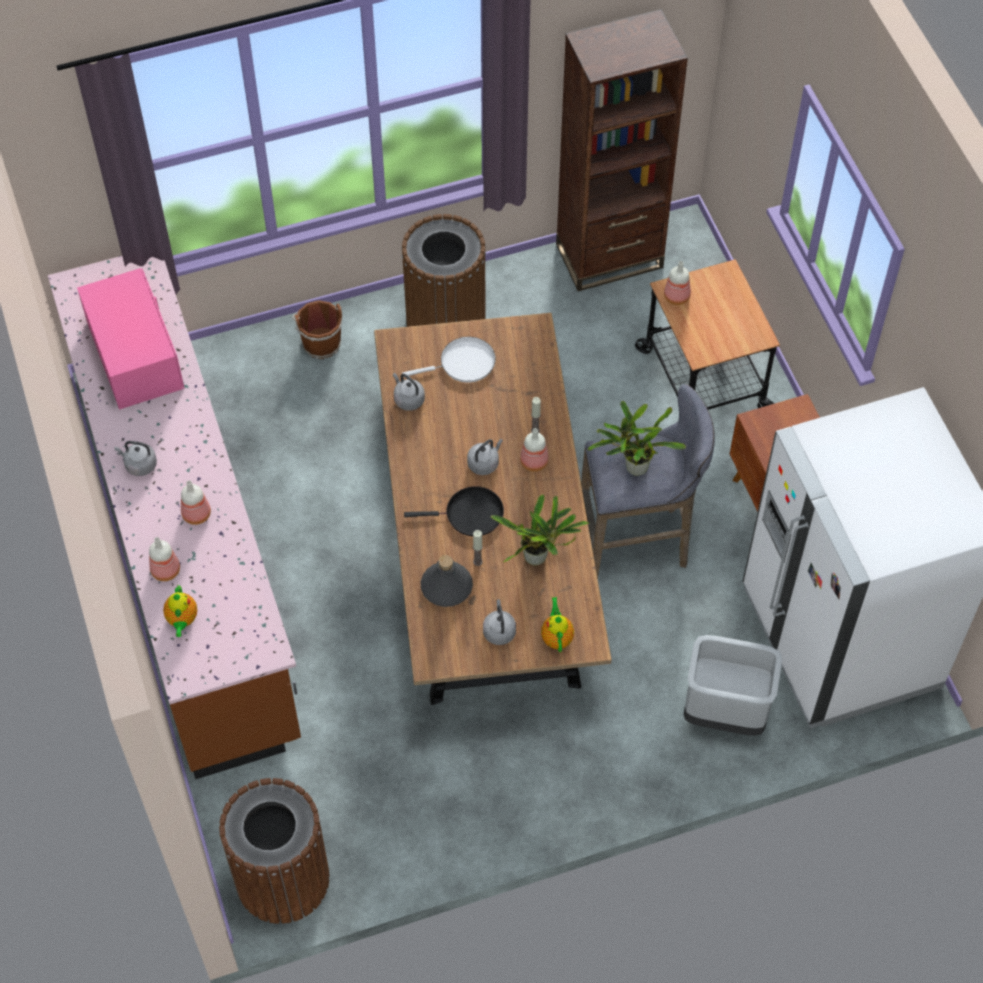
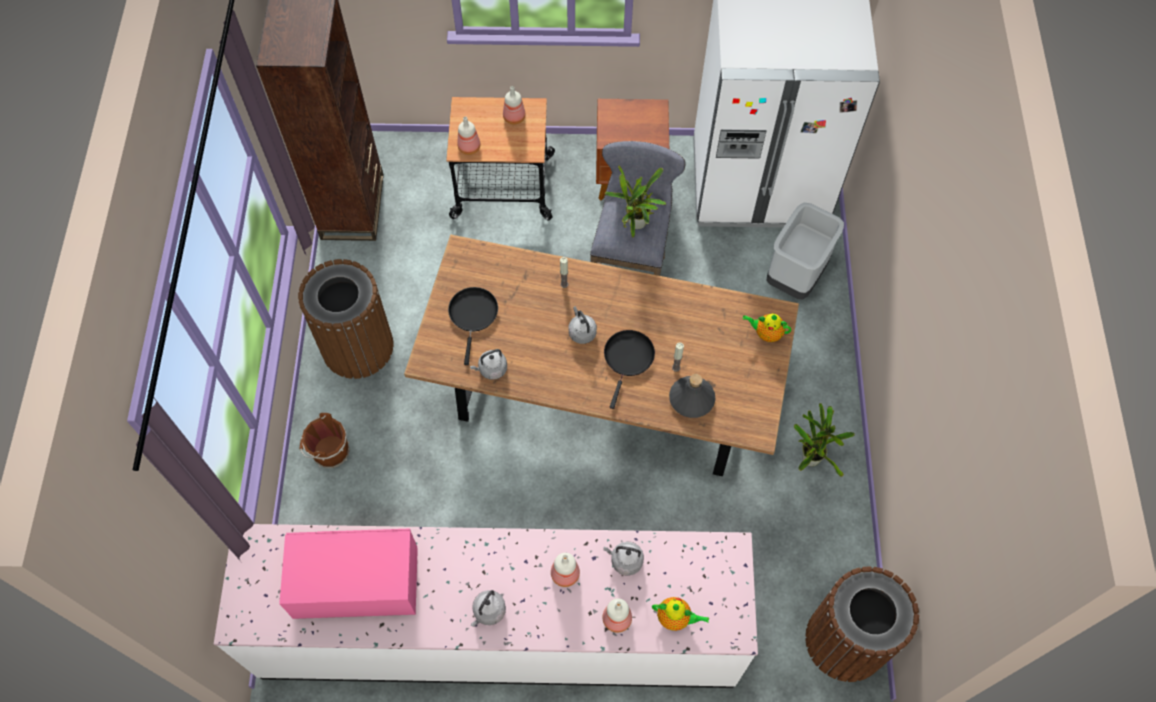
camera: 70 degrees left, 5 degrees up
brown counter [48,256,301,779] -> white counter [214,524,758,688]
white frying pan [402,337,496,383] -> black frying pan [448,287,498,365]
grey kettle [483,599,516,645] -> grey kettle moved to [604,541,644,576]
potted plant [491,494,589,566] -> potted plant moved to [794,403,855,477]
bottle [520,428,549,472] -> bottle moved to [503,86,525,125]

